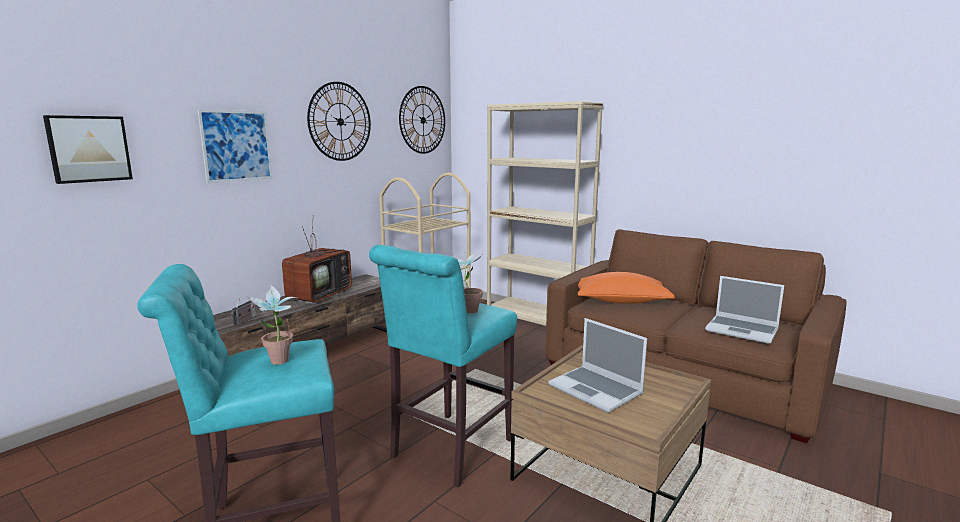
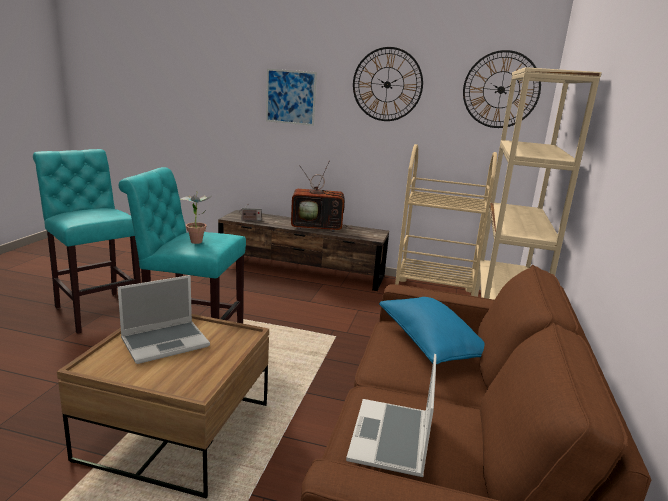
camera: 65 degrees right, 5 degrees up
picture [43,115,133,184] -> none
potted plant [247,285,298,365] -> none
laptop [549,318,647,413] -> laptop turned 150 degrees counterclockwise [118,275,210,364]
orange pillow [578,272,675,304] -> blue pillow [379,297,484,364]

